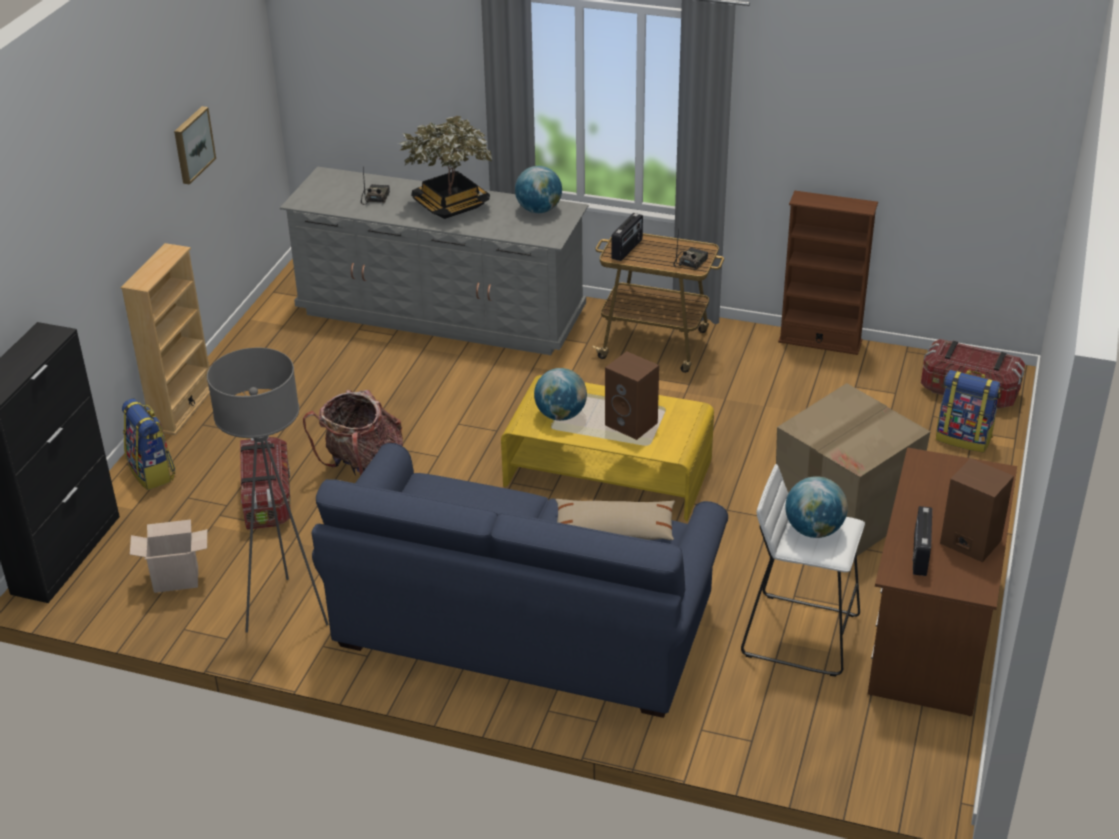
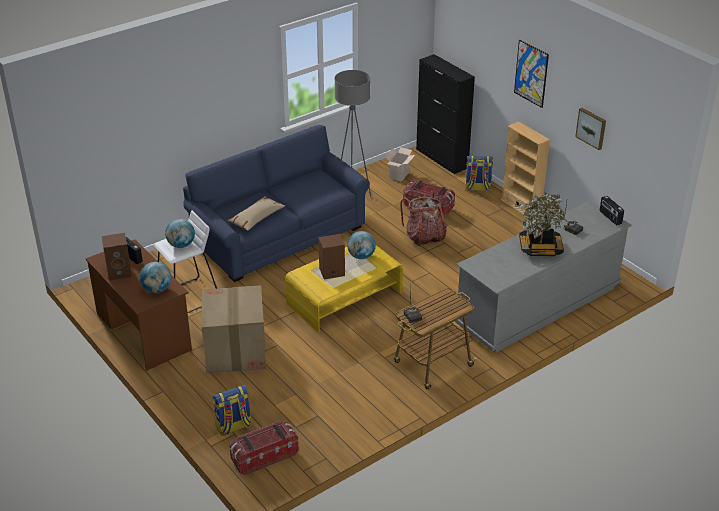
camera: 125 degrees right, 0 degrees up
globe [515,166,562,213] -> globe moved to [140,262,171,293]
radio [612,213,643,261] -> radio moved to [600,196,624,225]
brown bookcase [778,191,878,355] -> none
none -> picture [514,40,549,108]

